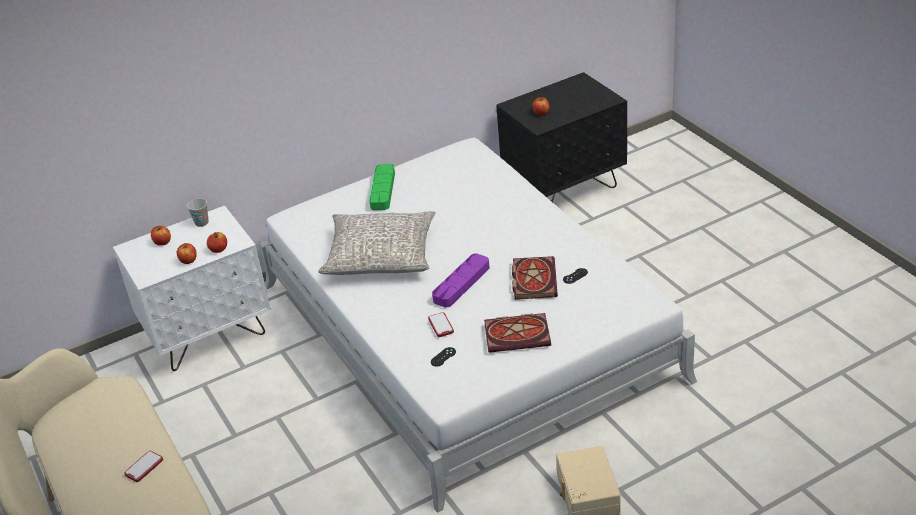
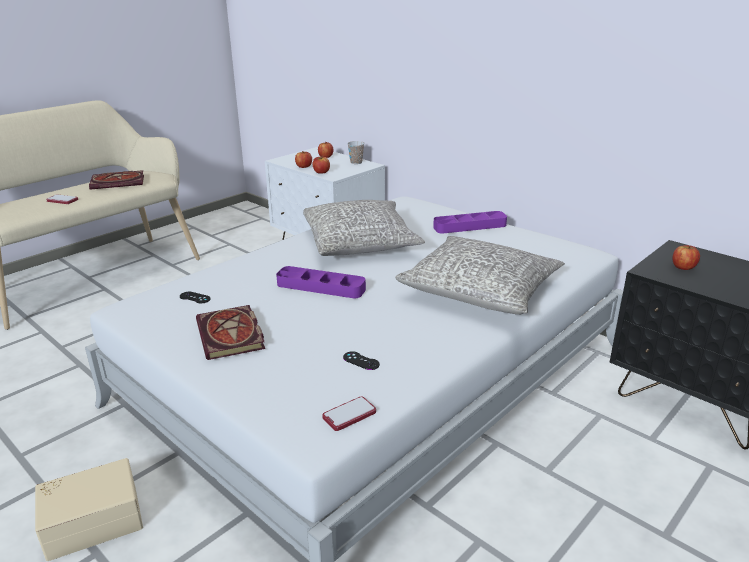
camera: 70 degrees right, 10 degrees down
green tray [369,164,395,210] -> purple tray [433,211,507,234]
phone [428,312,454,337] -> phone moved to [322,397,376,431]
book [512,256,558,300] -> book moved to [89,170,144,190]
none -> grey pillow [395,236,565,315]

